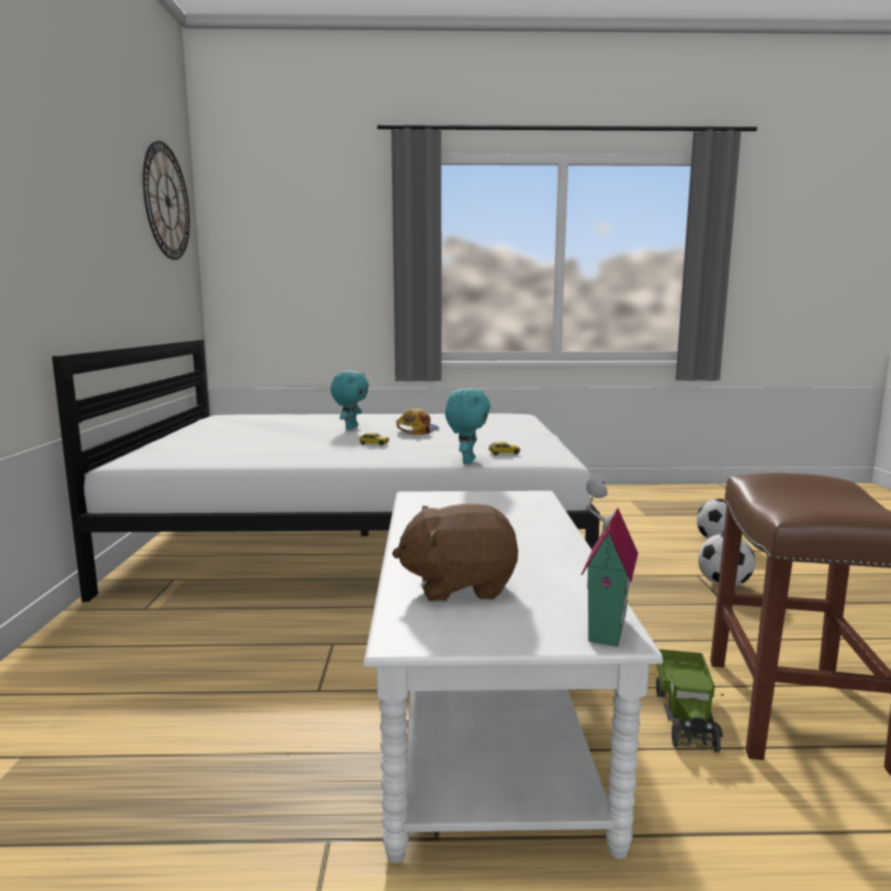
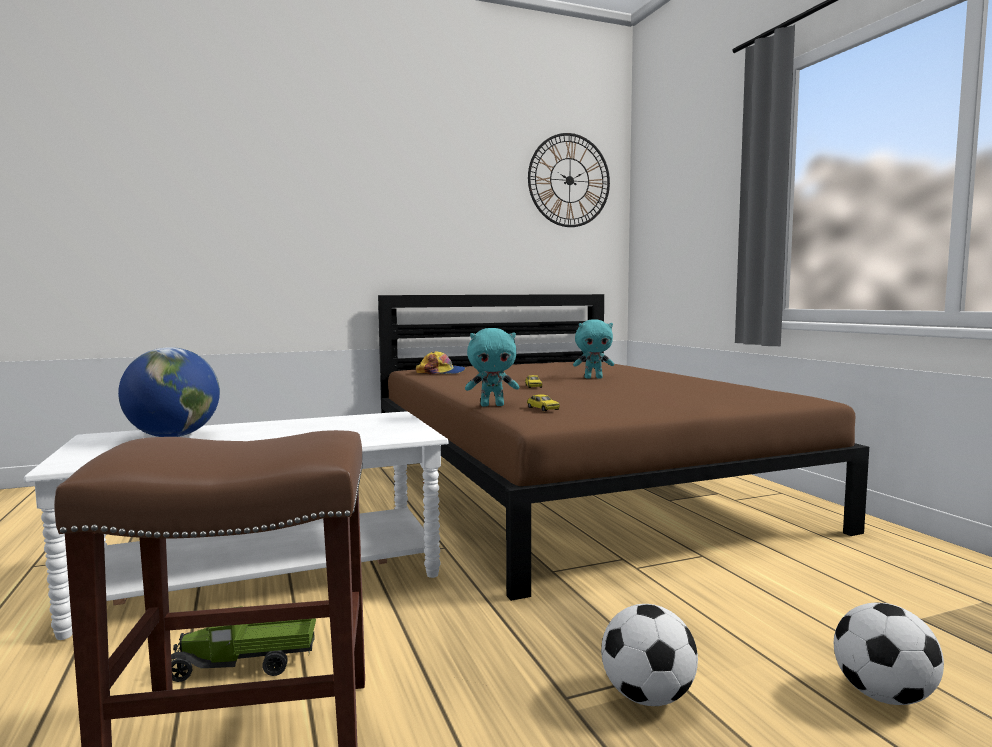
camera: 70 degrees right, 5 degrees down
white bed [52,340,600,602] -> brown bed [378,294,869,601]
brown plush toy [392,504,518,602] -> globe [118,347,220,437]
cap [396,408,439,435] -> cap moved to [416,351,466,374]
toy house [581,479,638,647] -> none

